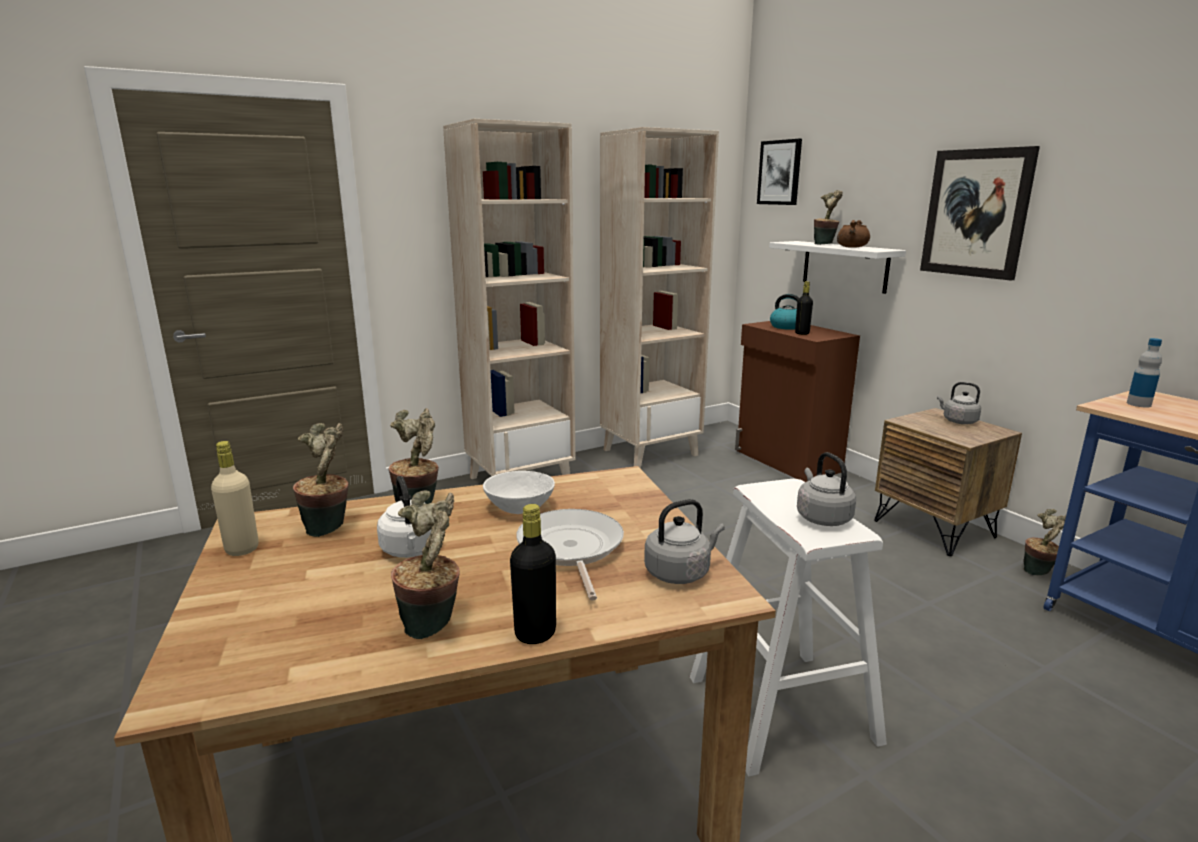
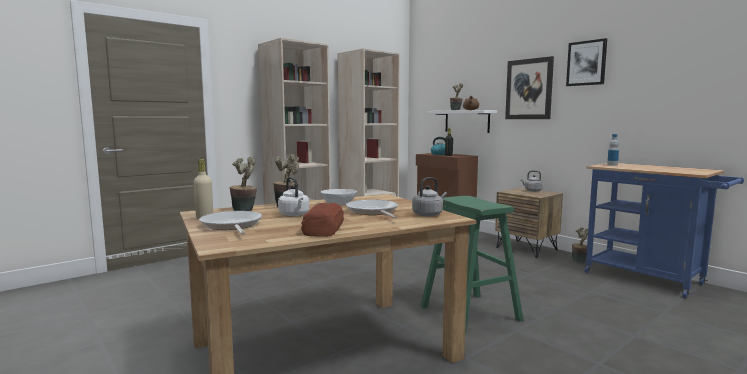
camera: 10 degrees left, 10 degrees down
potted plant [391,490,460,639] -> bread [301,203,344,237]
black bottle [510,504,556,644] -> none
white stool [690,479,887,777] -> green stool [420,196,523,335]
picture [757,139,802,205] -> picture moved to [566,38,607,86]
grey kettle [797,452,856,526] -> none
none -> frying pan [199,211,262,235]

